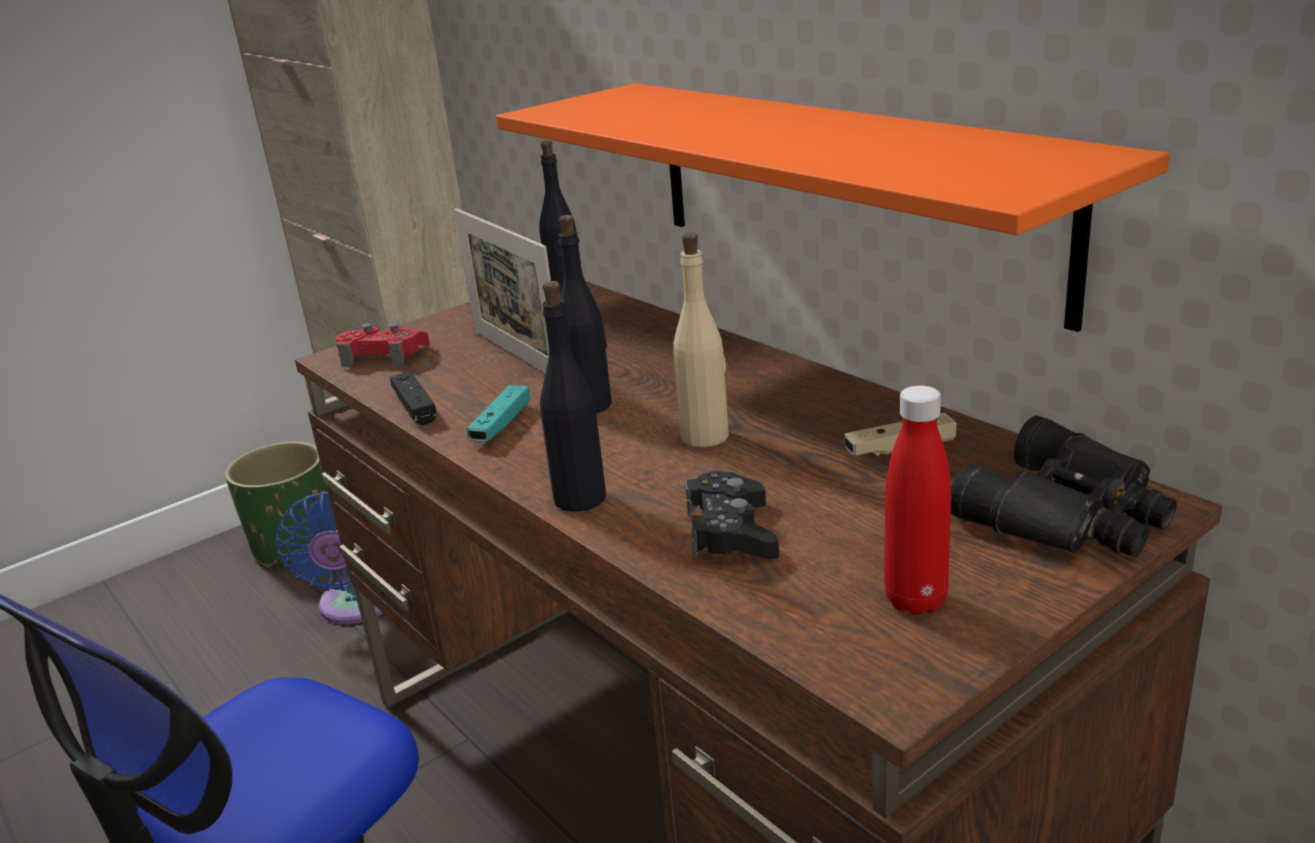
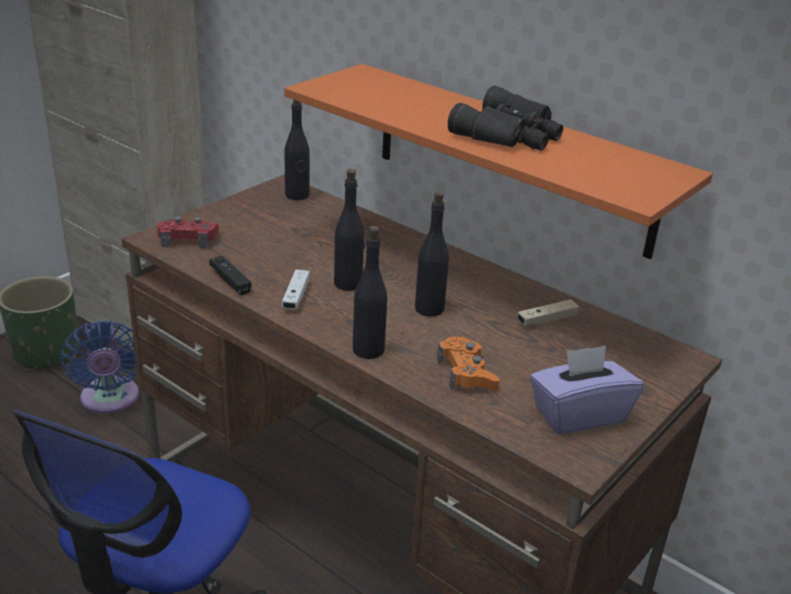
camera: 15 degrees left, 5 degrees up
picture frame [454,208,551,373] -> none
turquoise game controller [467,385,530,442] -> white game controller [282,269,310,310]
beige bottle [674,232,729,447] -> black bottle [415,191,449,316]
black game controller [685,471,779,560] -> orange game controller [437,337,500,391]
red bottle [884,386,951,615] -> purple tissue box [530,346,643,434]
black binoculars [951,415,1177,557] -> black binoculars moved to [448,86,563,151]

